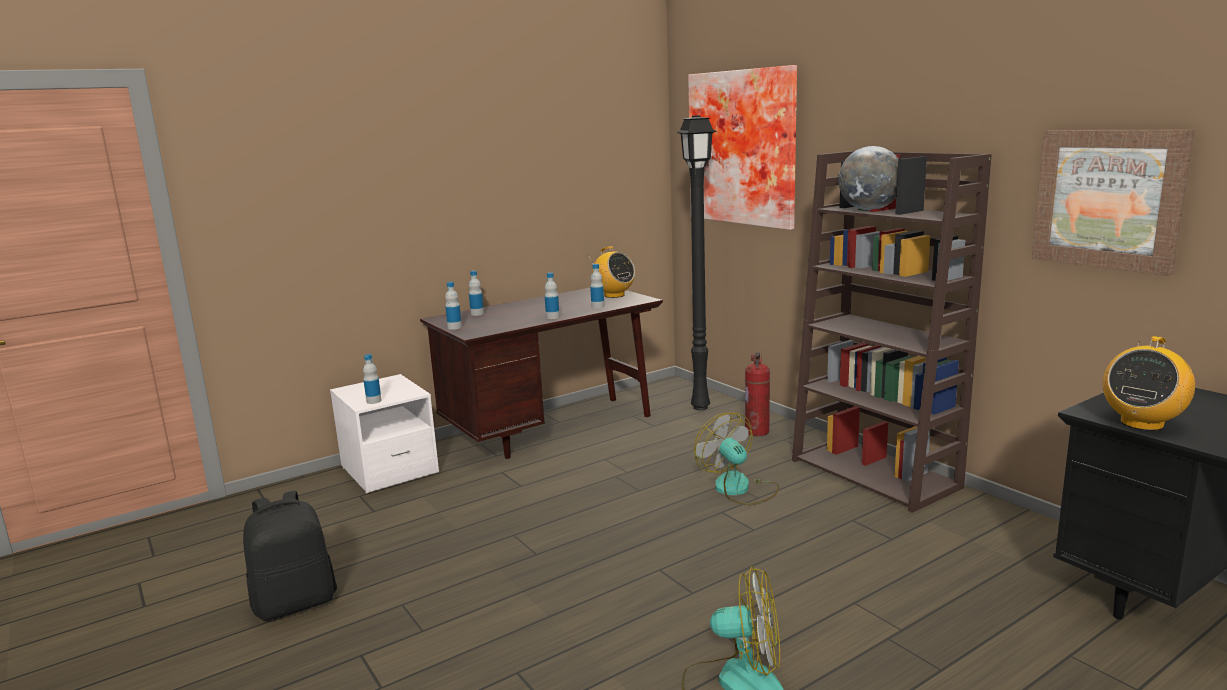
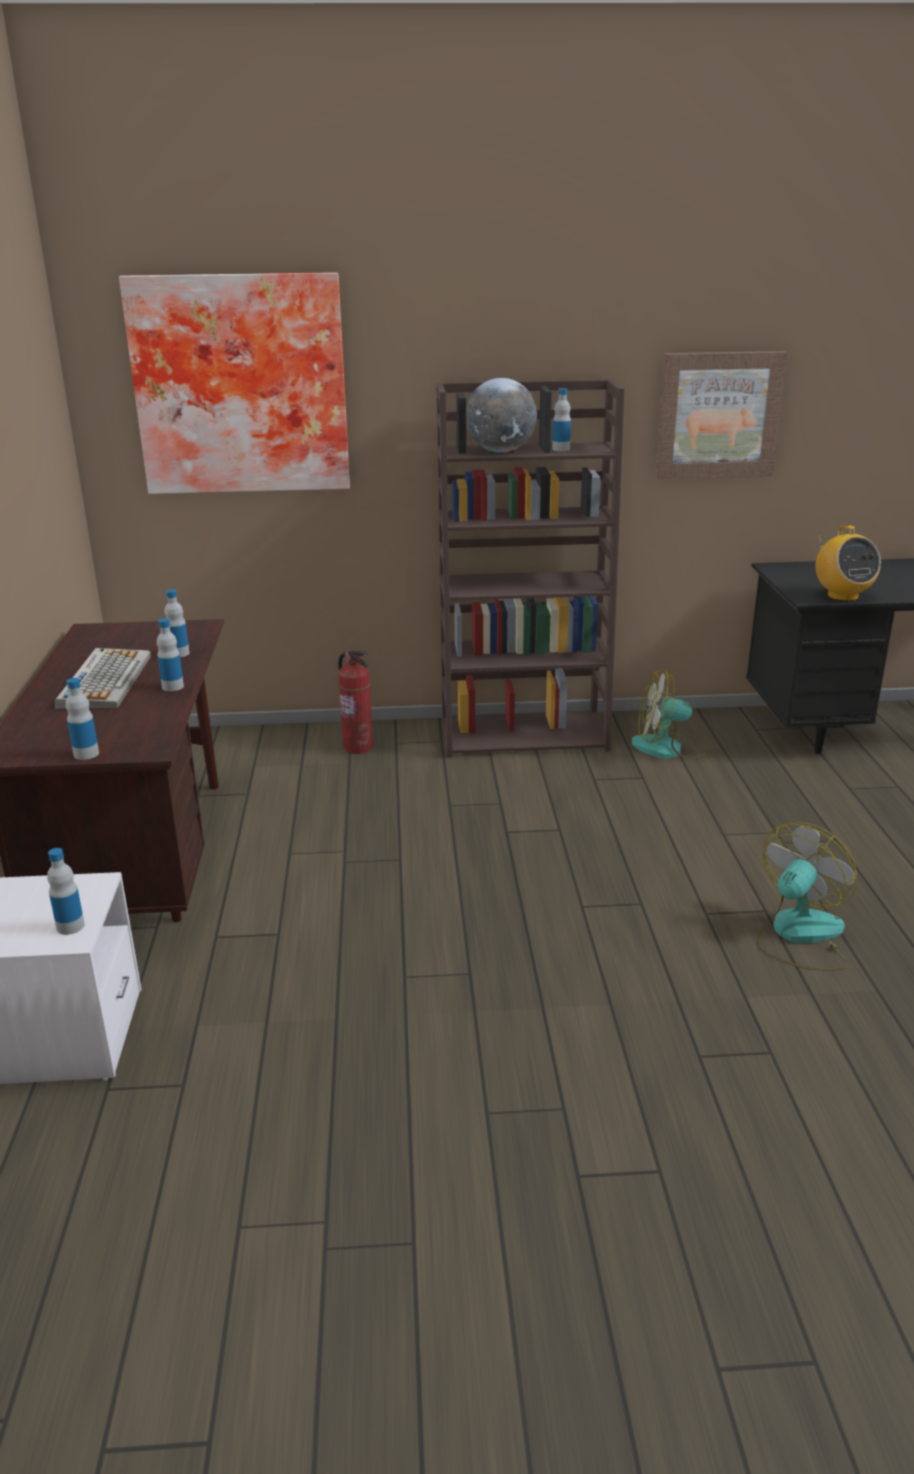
camera: 60 degrees left, 10 degrees up
black backpack [243,491,337,621] -> none
bottle [469,271,484,316] -> bottle moved to [552,388,571,451]
radio [589,246,635,298] -> none
black floor lamp [676,115,717,410] -> none
fan [694,413,779,505] -> fan moved to [632,669,708,759]
none -> keyboard [54,648,151,709]

